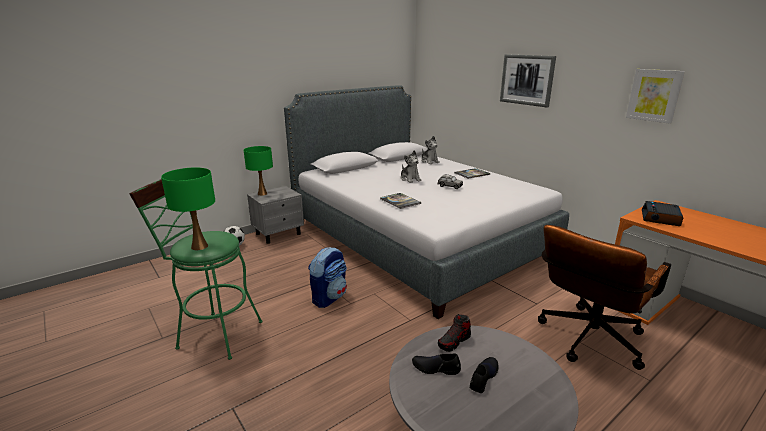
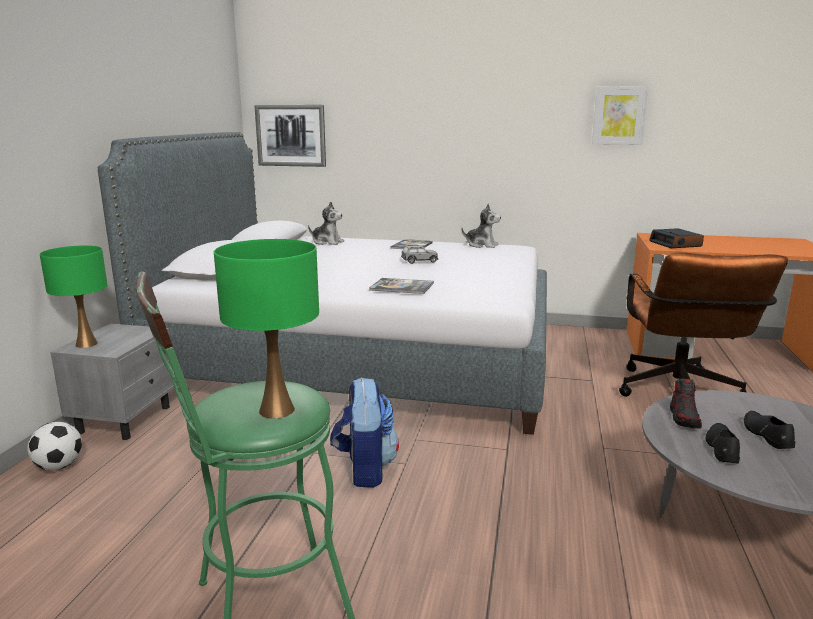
camera: 40 degrees left, 5 degrees down
plush toy [401,150,422,183] -> plush toy moved to [461,204,501,248]
black shoe [412,353,461,375] -> black shoe turned 135 degrees clockwise [706,423,740,464]
picture [500,54,556,108] -> picture moved to [254,105,326,167]

